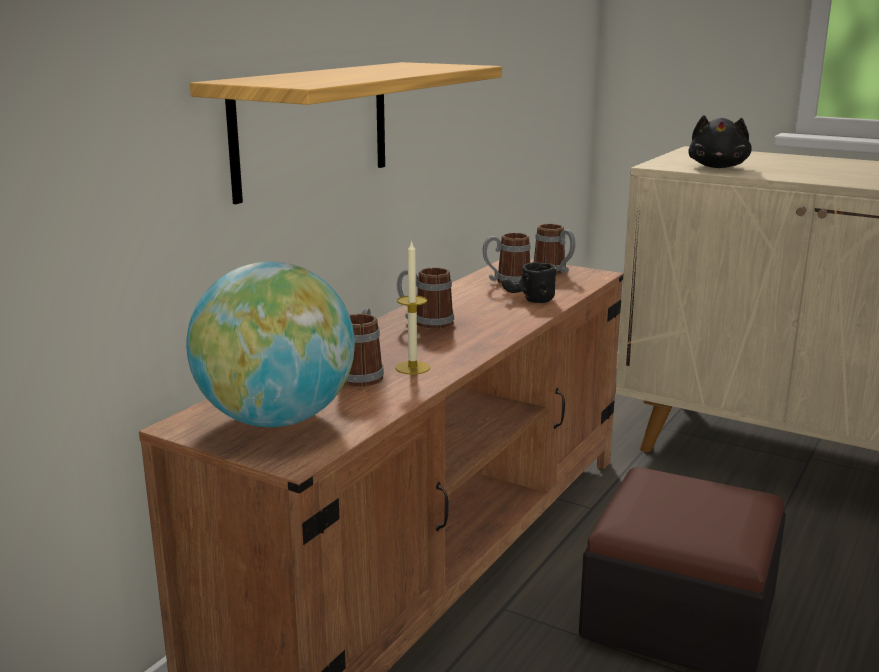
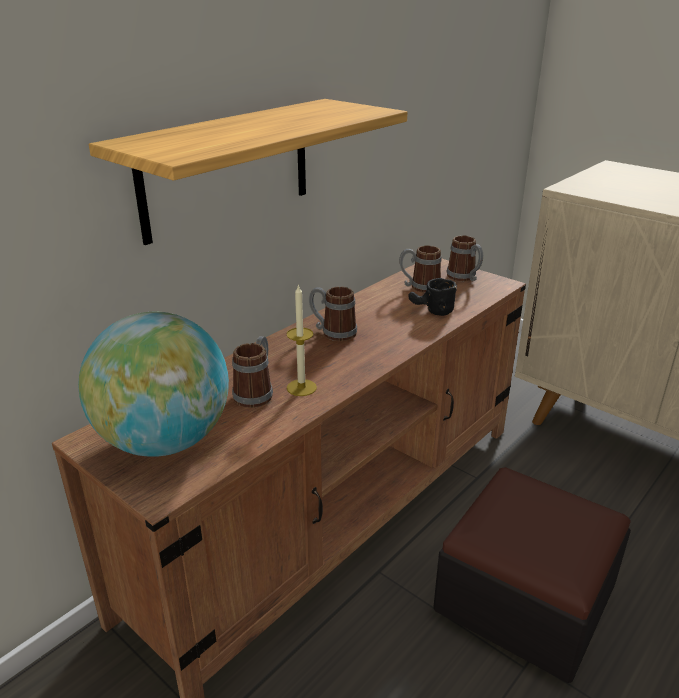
camera: 10 degrees right, 10 degrees up
black plush toy [688,115,752,168] -> none

